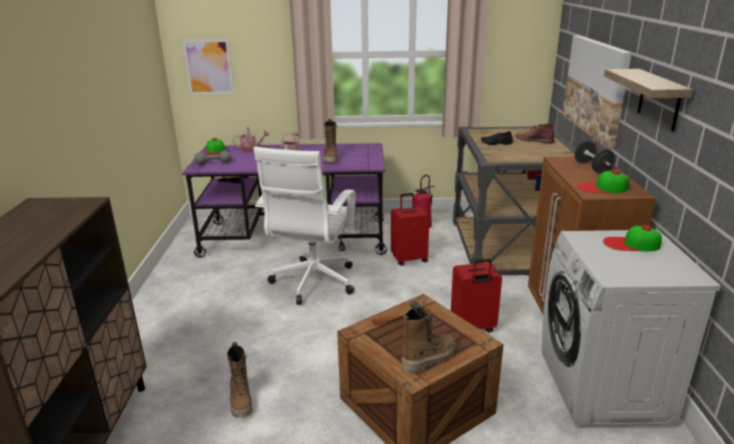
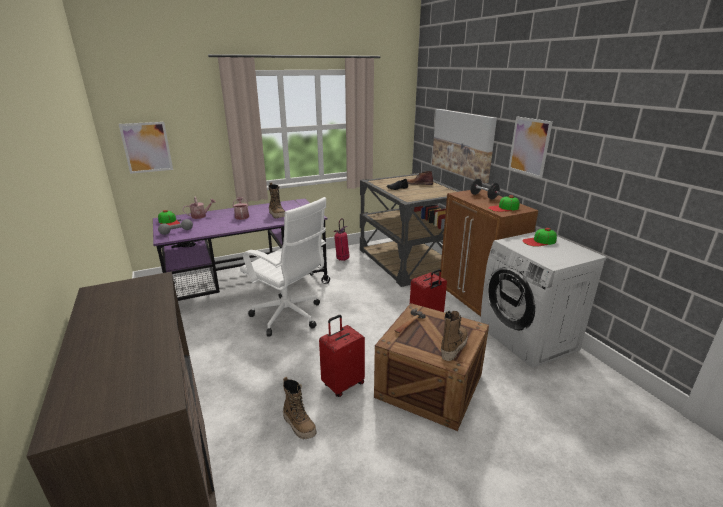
camera: 25 degrees left, 0 degrees up
white office chair [253,146,356,305] -> white office chair turned 45 degrees counterclockwise [240,197,326,336]
red suitcase [391,193,430,266] -> red suitcase moved to [319,315,365,397]
shelf [604,69,693,132] -> picture [508,117,553,179]

